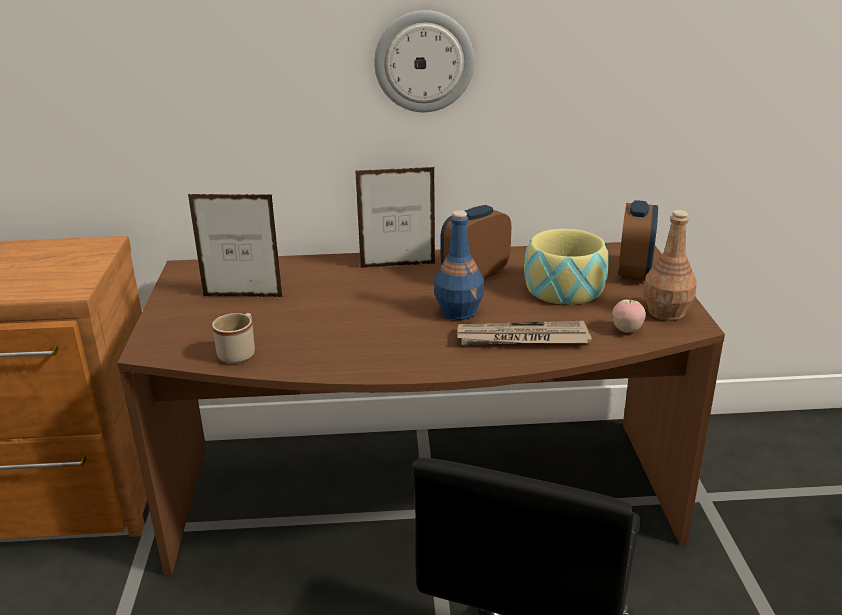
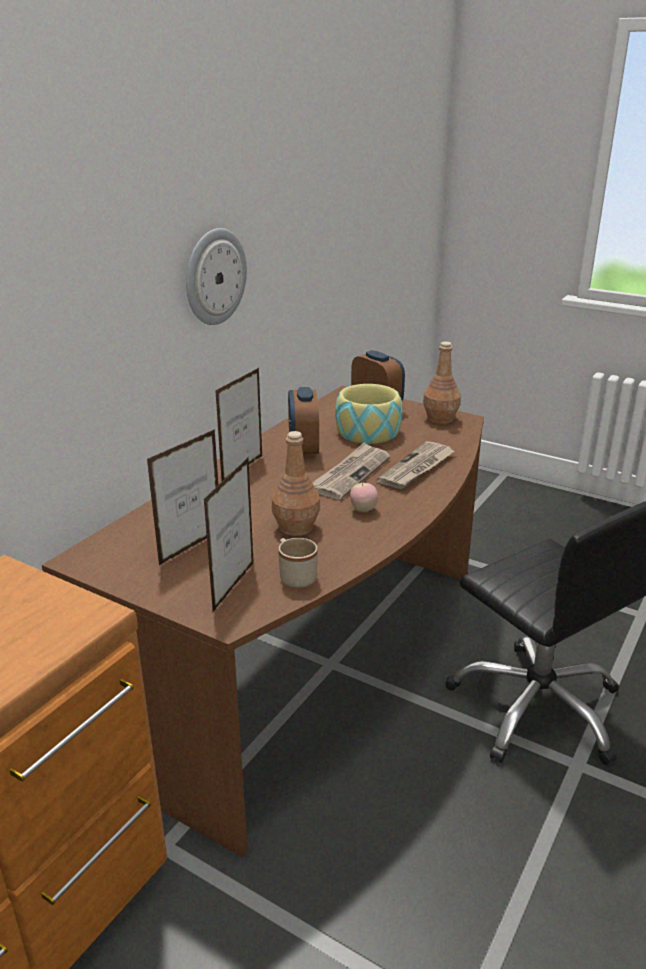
camera: 55 degrees left, 0 degrees up
blue bottle [434,210,484,320] -> newspaper [312,442,390,500]
apple [612,299,646,333] -> apple moved to [350,483,378,512]
none -> picture frame [204,457,254,612]
none -> brown bottle [272,431,320,536]

